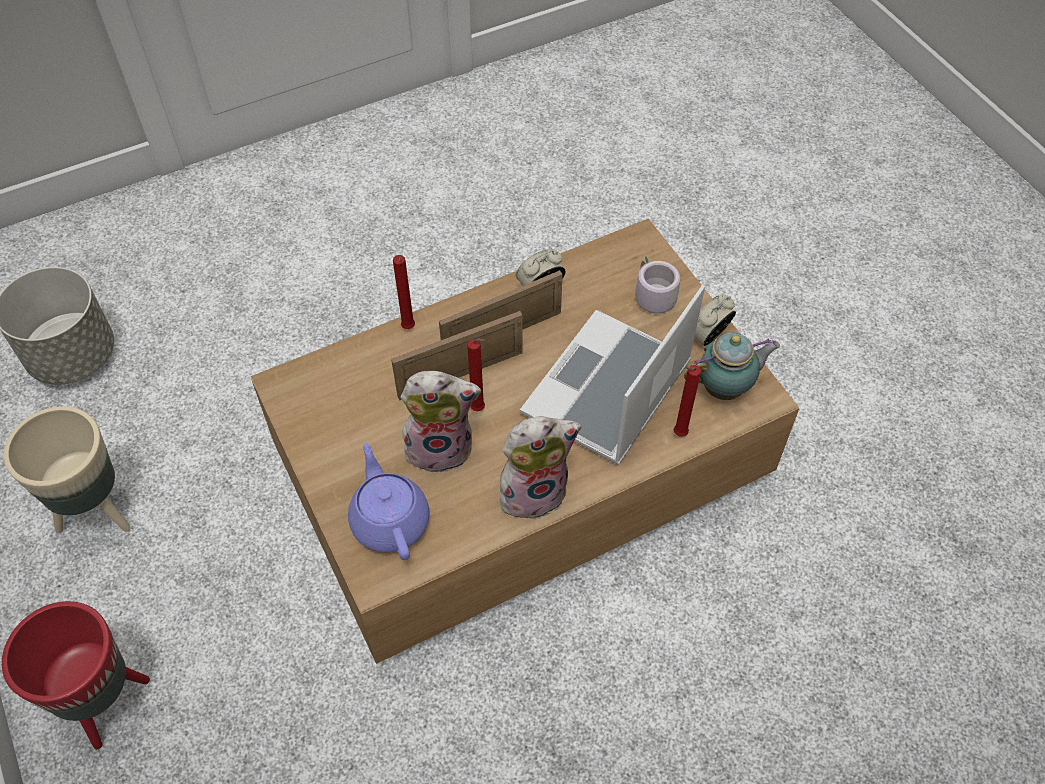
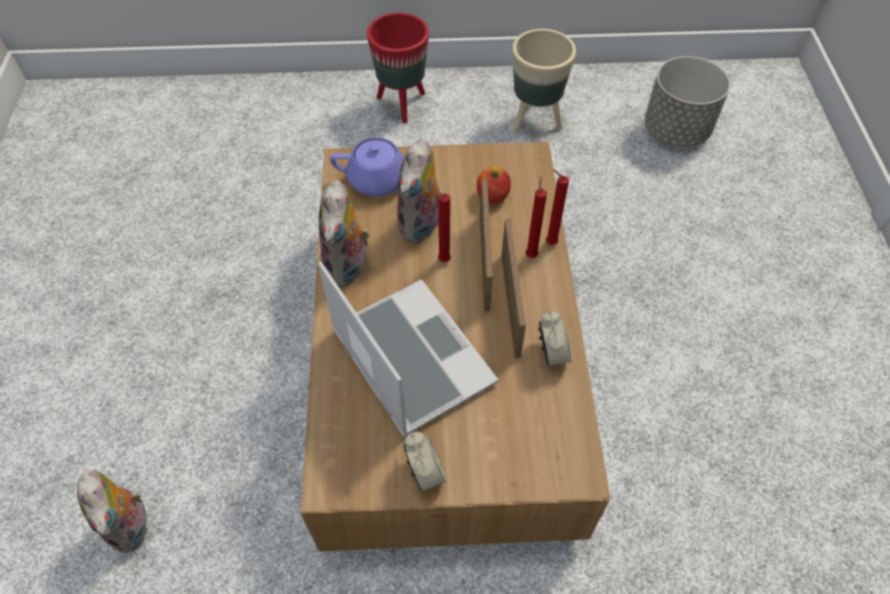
camera: 115 degrees right, 0 degrees up
grey mug [635,255,680,323] -> none
red candle [673,365,701,437] -> red candle moved to [525,176,547,258]
teapot [684,332,780,400] -> none
none -> plush toy [77,469,150,553]
none -> apple [477,167,511,204]

